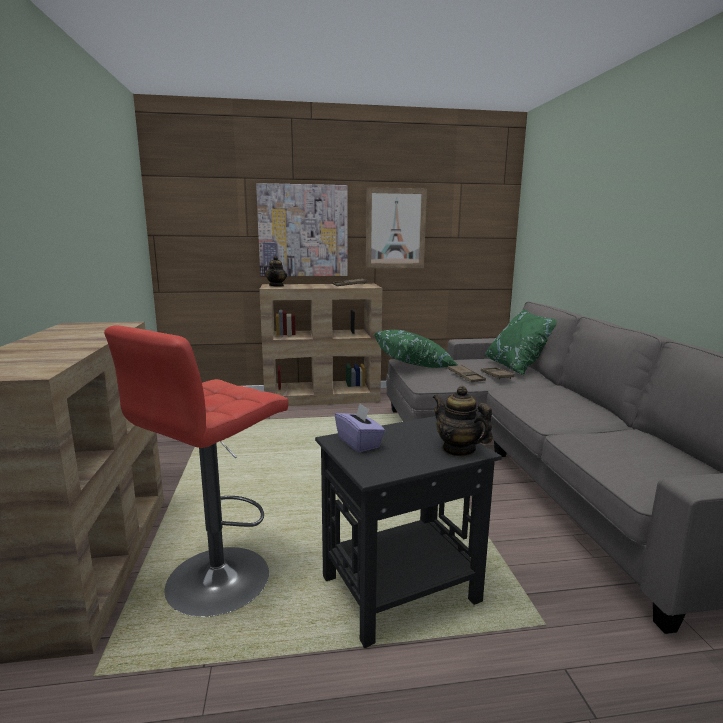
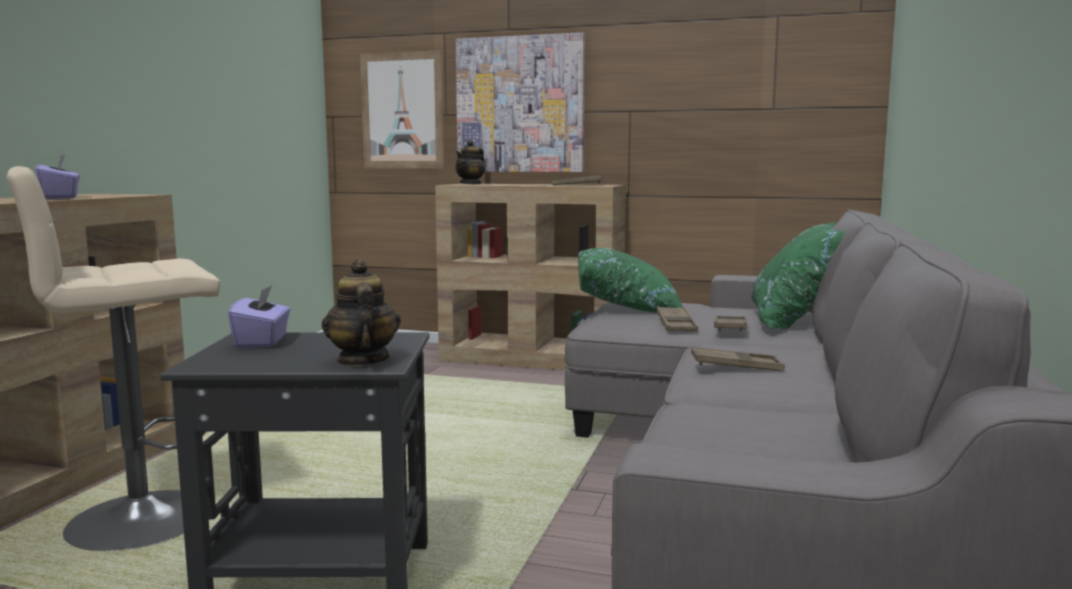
camera: 25 degrees right, 5 degrees down
red stool [104,325,288,617] -> beige stool [7,166,220,551]
picture [366,187,427,269] -> picture moved to [360,51,445,169]
none -> purple tissue box [35,155,80,199]
none -> brown tray [691,347,785,371]

